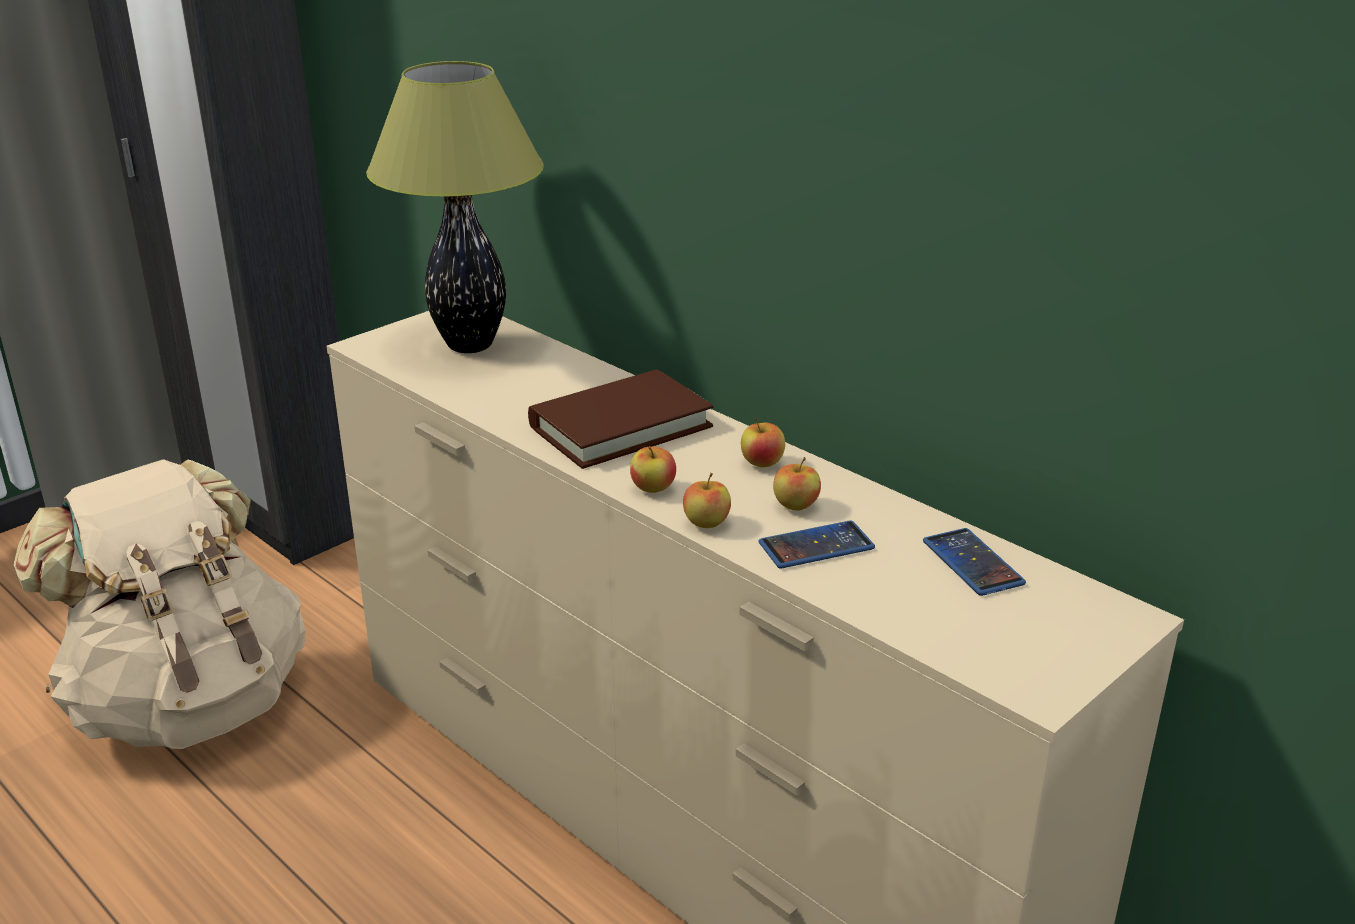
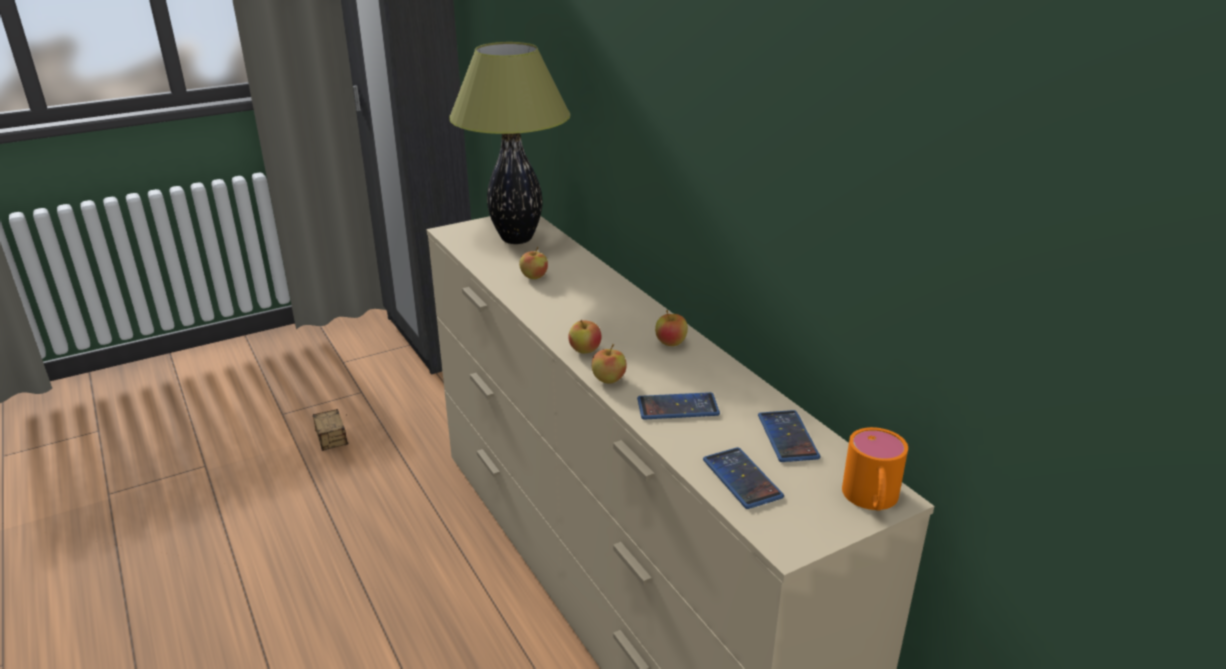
camera: 15 degrees right, 0 degrees up
beige backpack [13,459,306,749] -> storage box [312,409,349,451]
brown book [528,369,713,469] -> none
apple [773,457,821,511] -> apple moved to [519,247,548,279]
none -> phone [703,447,784,509]
none -> orange mug [842,427,908,511]

